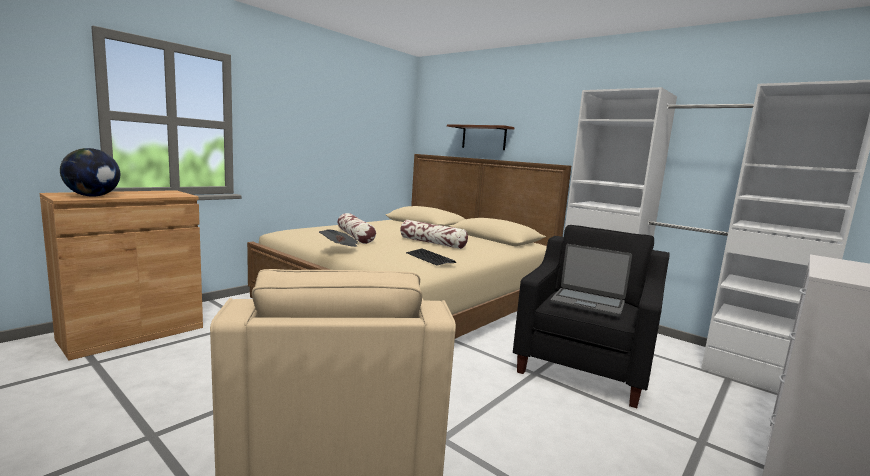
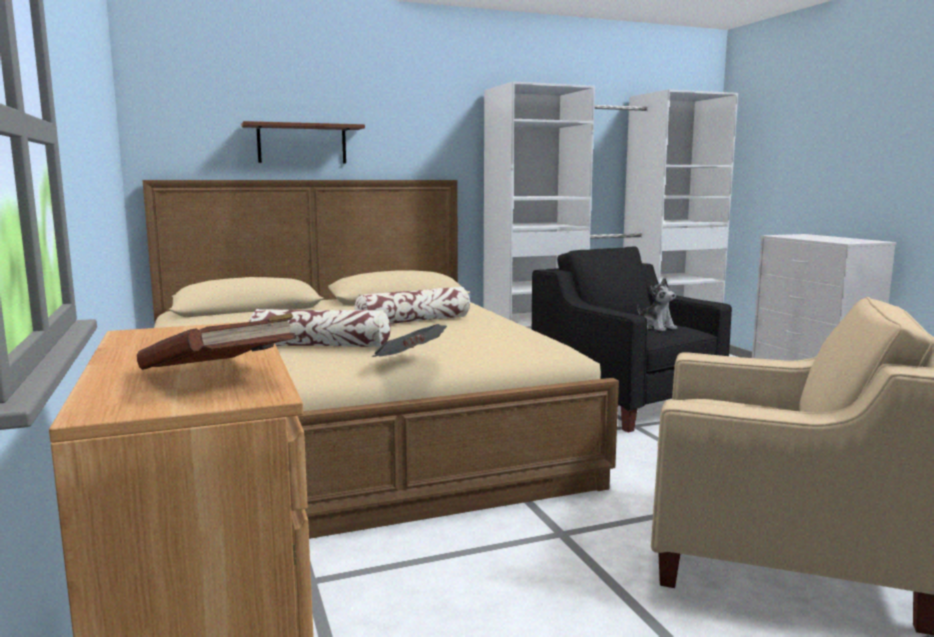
camera: 60 degrees left, 0 degrees up
globe [60,148,120,197] -> brown book [137,313,295,370]
keyboard [406,249,456,266] -> none
laptop [551,244,632,317] -> plush toy [637,278,677,331]

